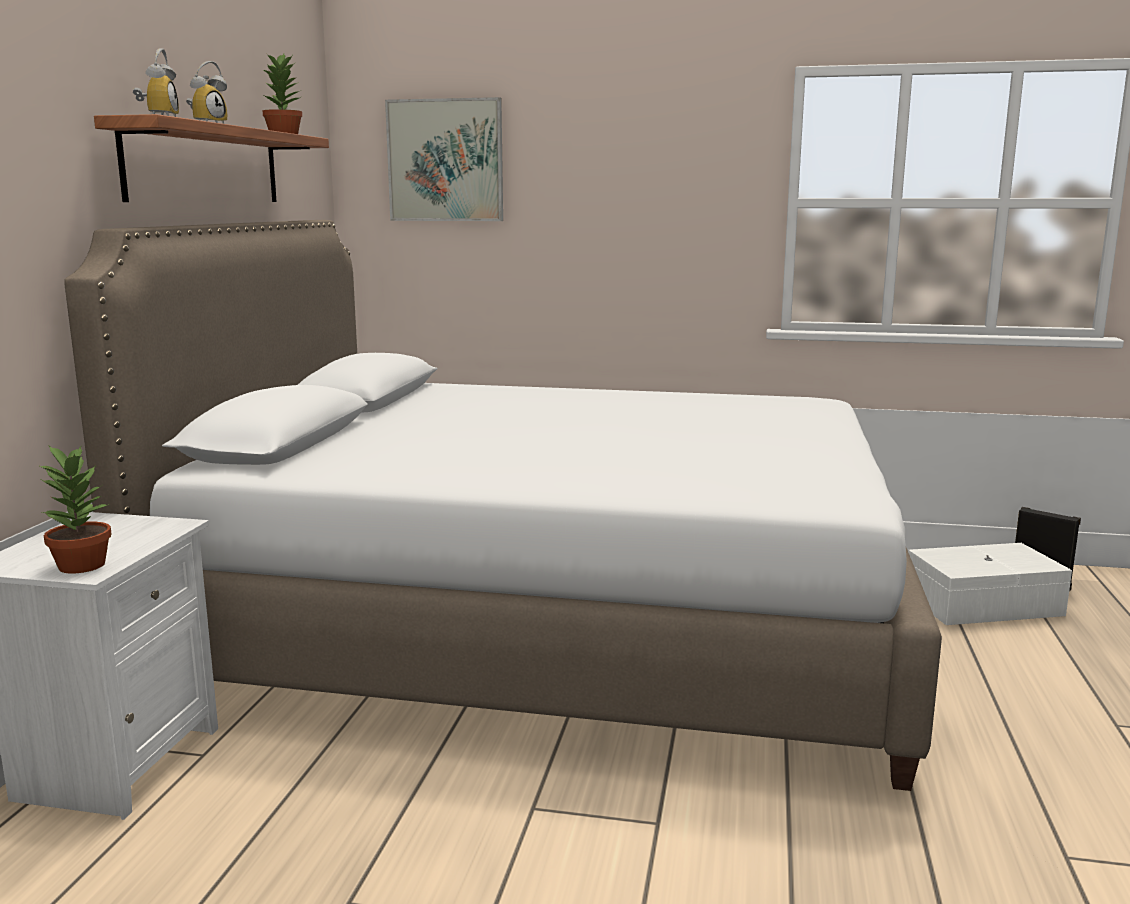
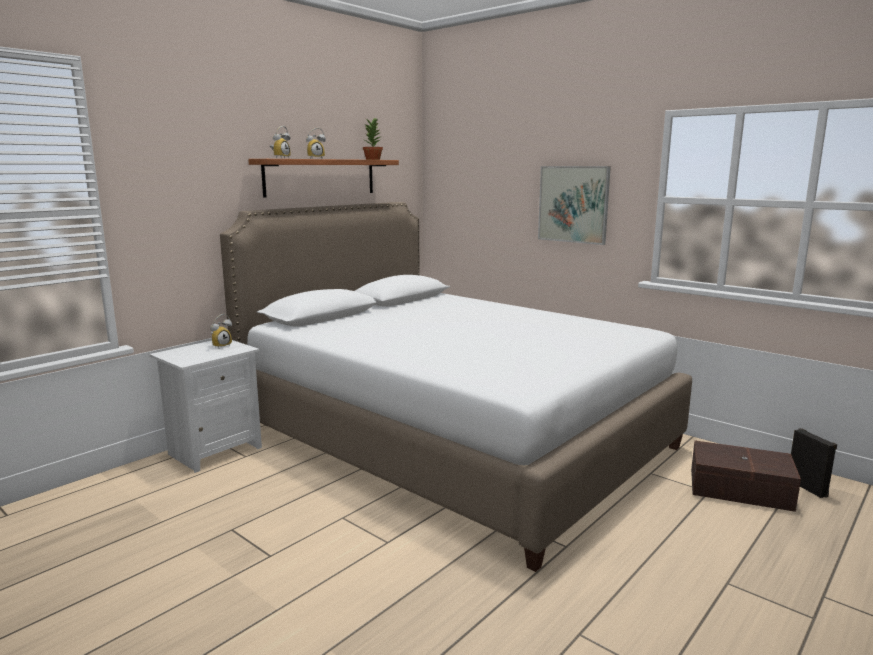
camera: 30 degrees right, 0 degrees up
potted plant [38,446,112,574] -> none
picture [385,97,503,221] -> picture moved to [538,166,611,245]
white storage box [908,543,1072,625] -> brown storage box [691,441,801,512]
none -> alarm clock [210,314,232,348]

